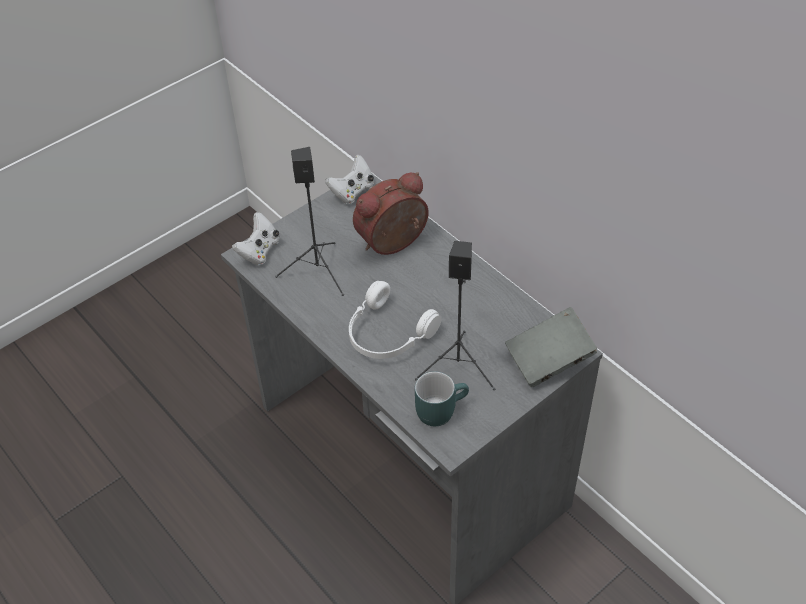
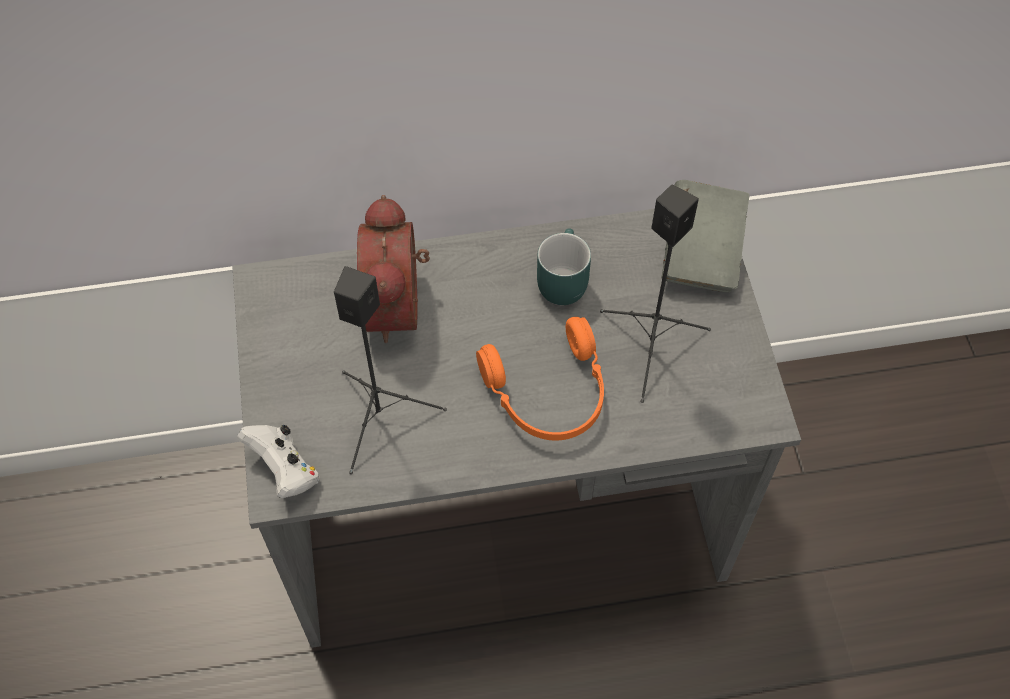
camera: 60 degrees left, 10 degrees up
white game controller [325,155,374,204] -> none
white headphones [349,281,441,359] -> orange headphones [476,317,604,441]
turquoise mug [415,371,469,426] -> turquoise mug moved to [537,229,591,305]

